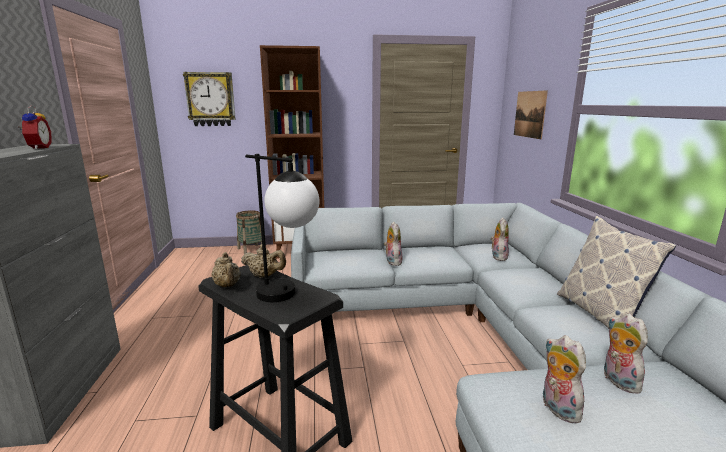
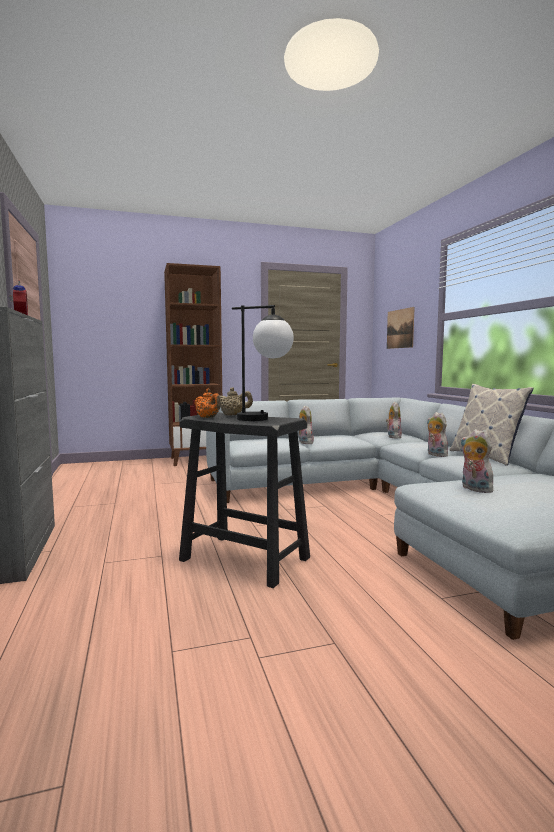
camera: 10 degrees left, 10 degrees down
wall clock [183,72,236,126] -> none
beige teapot [211,252,241,287] -> orange teapot [195,389,221,418]
basket [236,210,262,254] -> none
plush toy [603,313,648,394] -> plush toy moved to [427,412,449,457]

